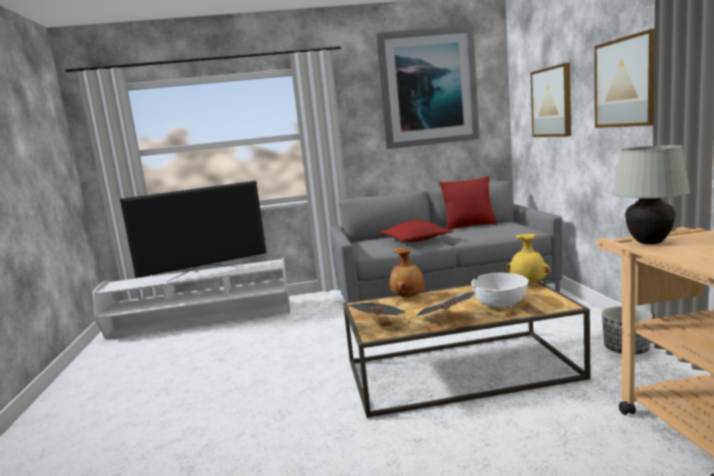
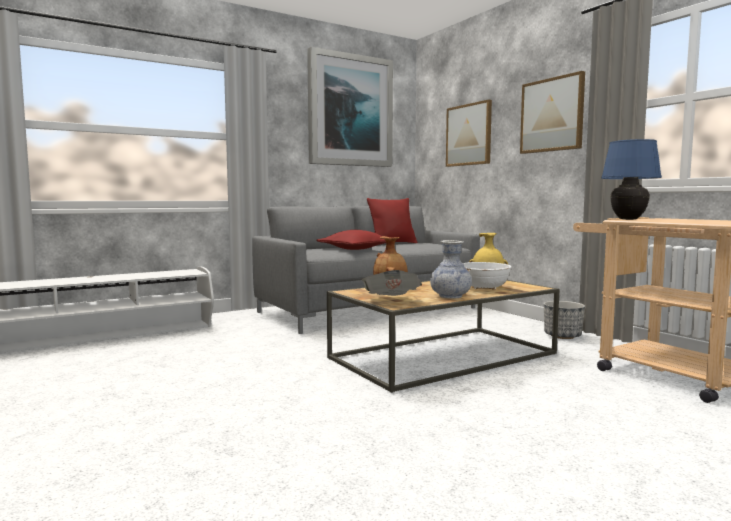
camera: 25 degrees left, 5 degrees down
television [120,181,266,282] -> none
newspaper [417,292,475,316] -> vase [430,240,472,299]
white table lamp [612,145,690,244] -> blue table lamp [601,139,662,220]

